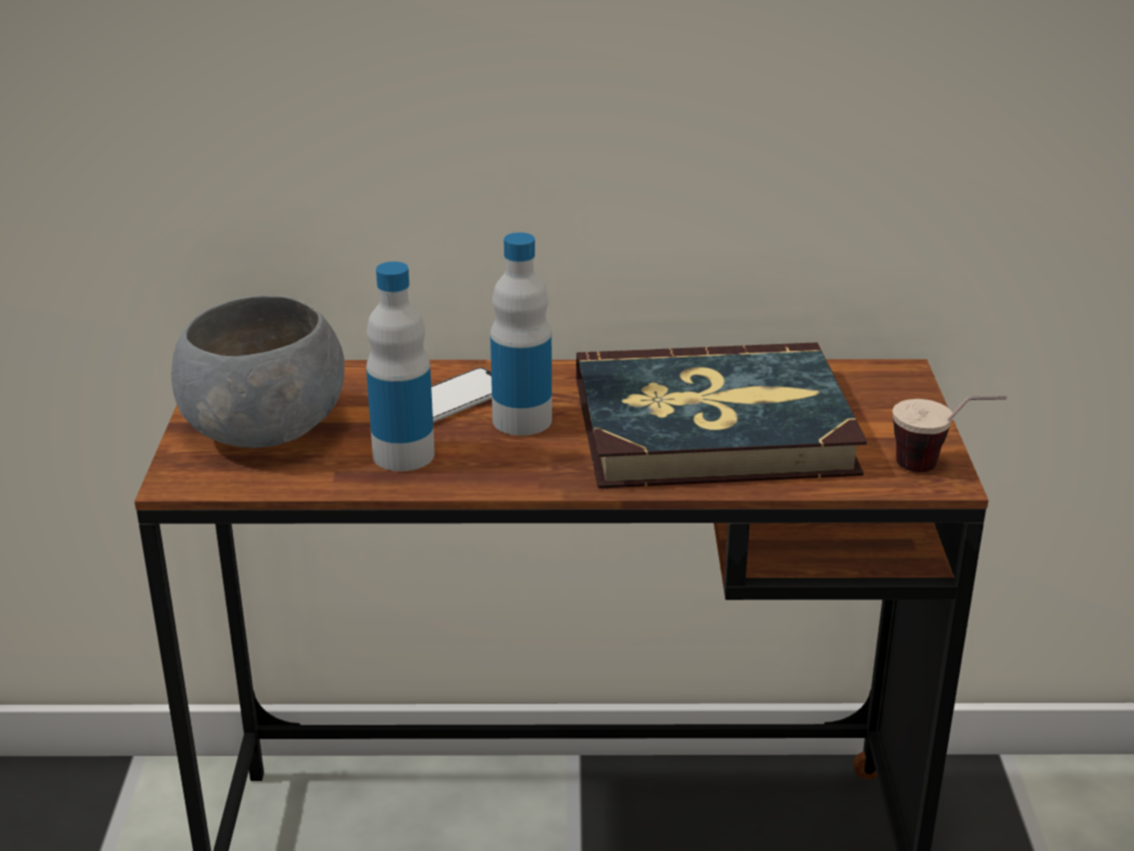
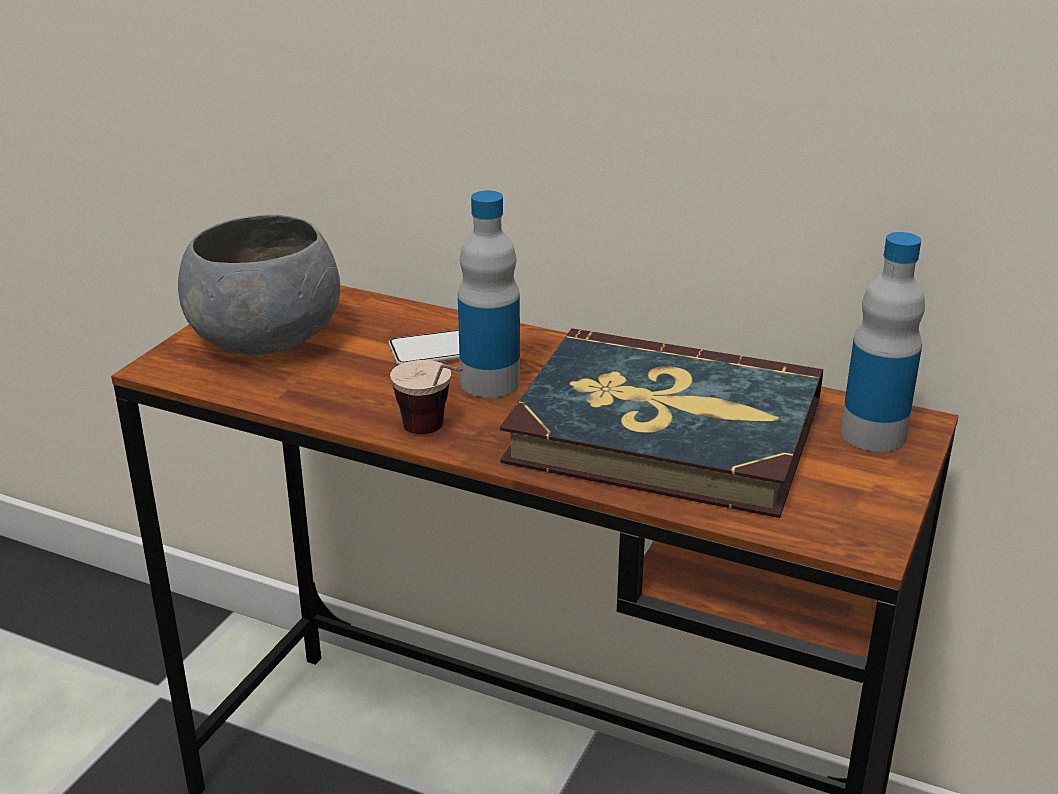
camera: 25 degrees right, 0 degrees up
bottle [366,261,435,471] -> bottle moved to [841,232,925,452]
cup [893,396,1007,472] -> cup moved to [390,360,463,434]

